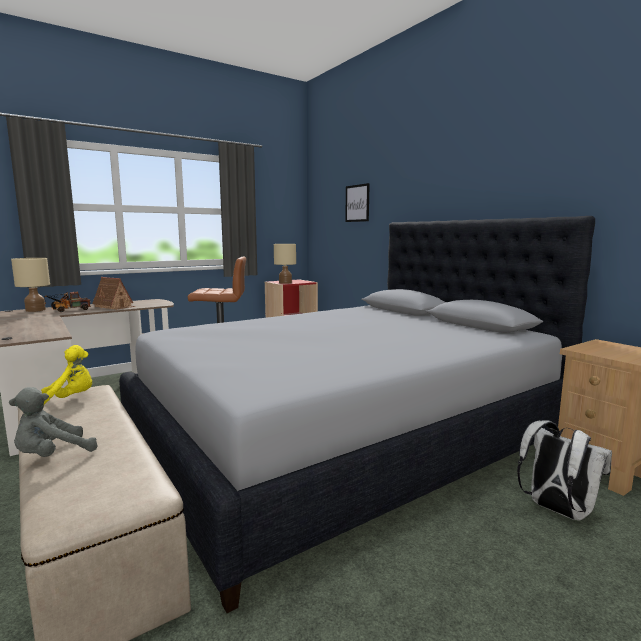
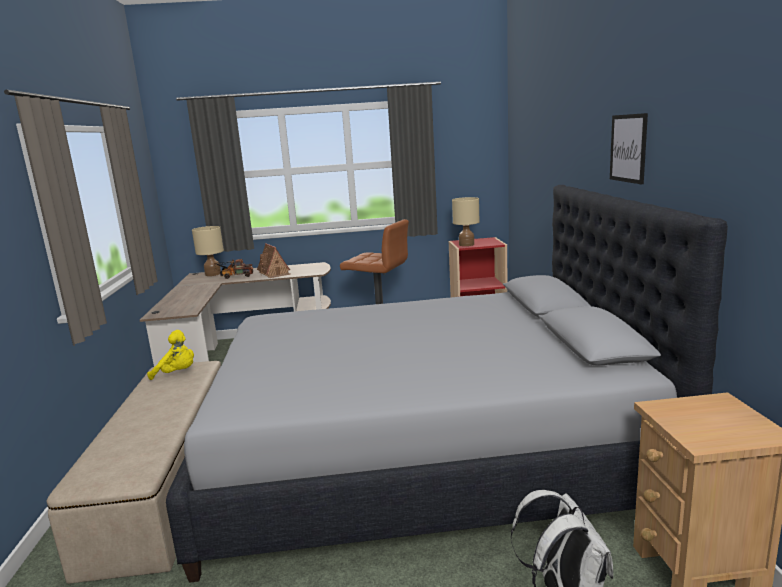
camera: 30 degrees right, 5 degrees up
grey plush toy [9,387,98,457] -> none
picture [345,183,370,222] -> picture moved to [610,113,648,184]

